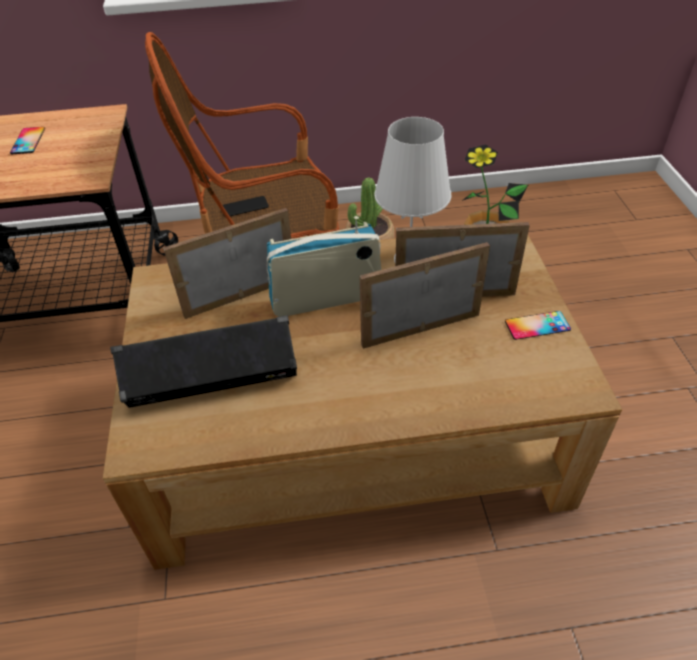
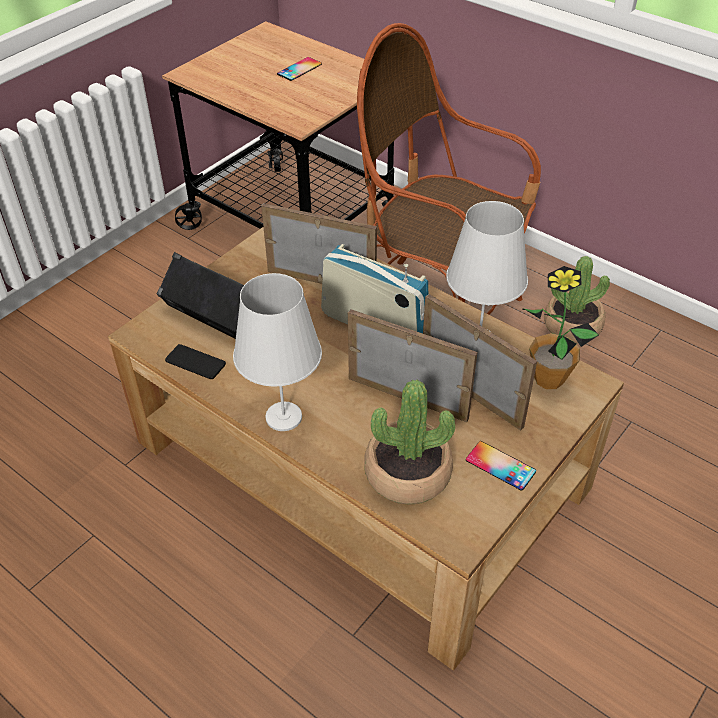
camera: 45 degrees right, 0 degrees up
phone [222,196,269,217] -> phone moved to [165,344,226,379]
none -> white table lamp [233,273,322,431]
none -> potted plant [364,380,455,505]

